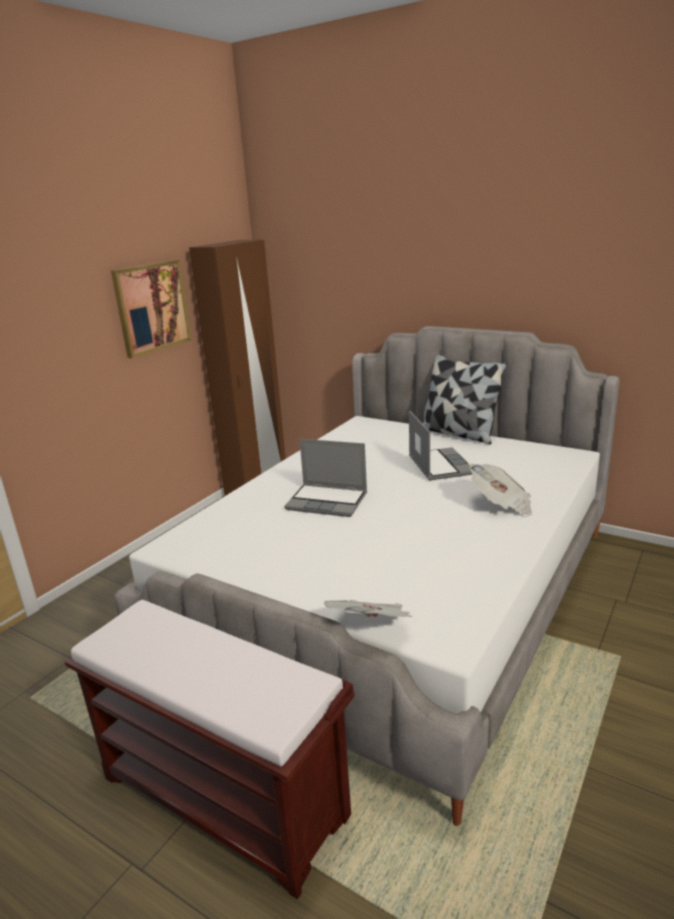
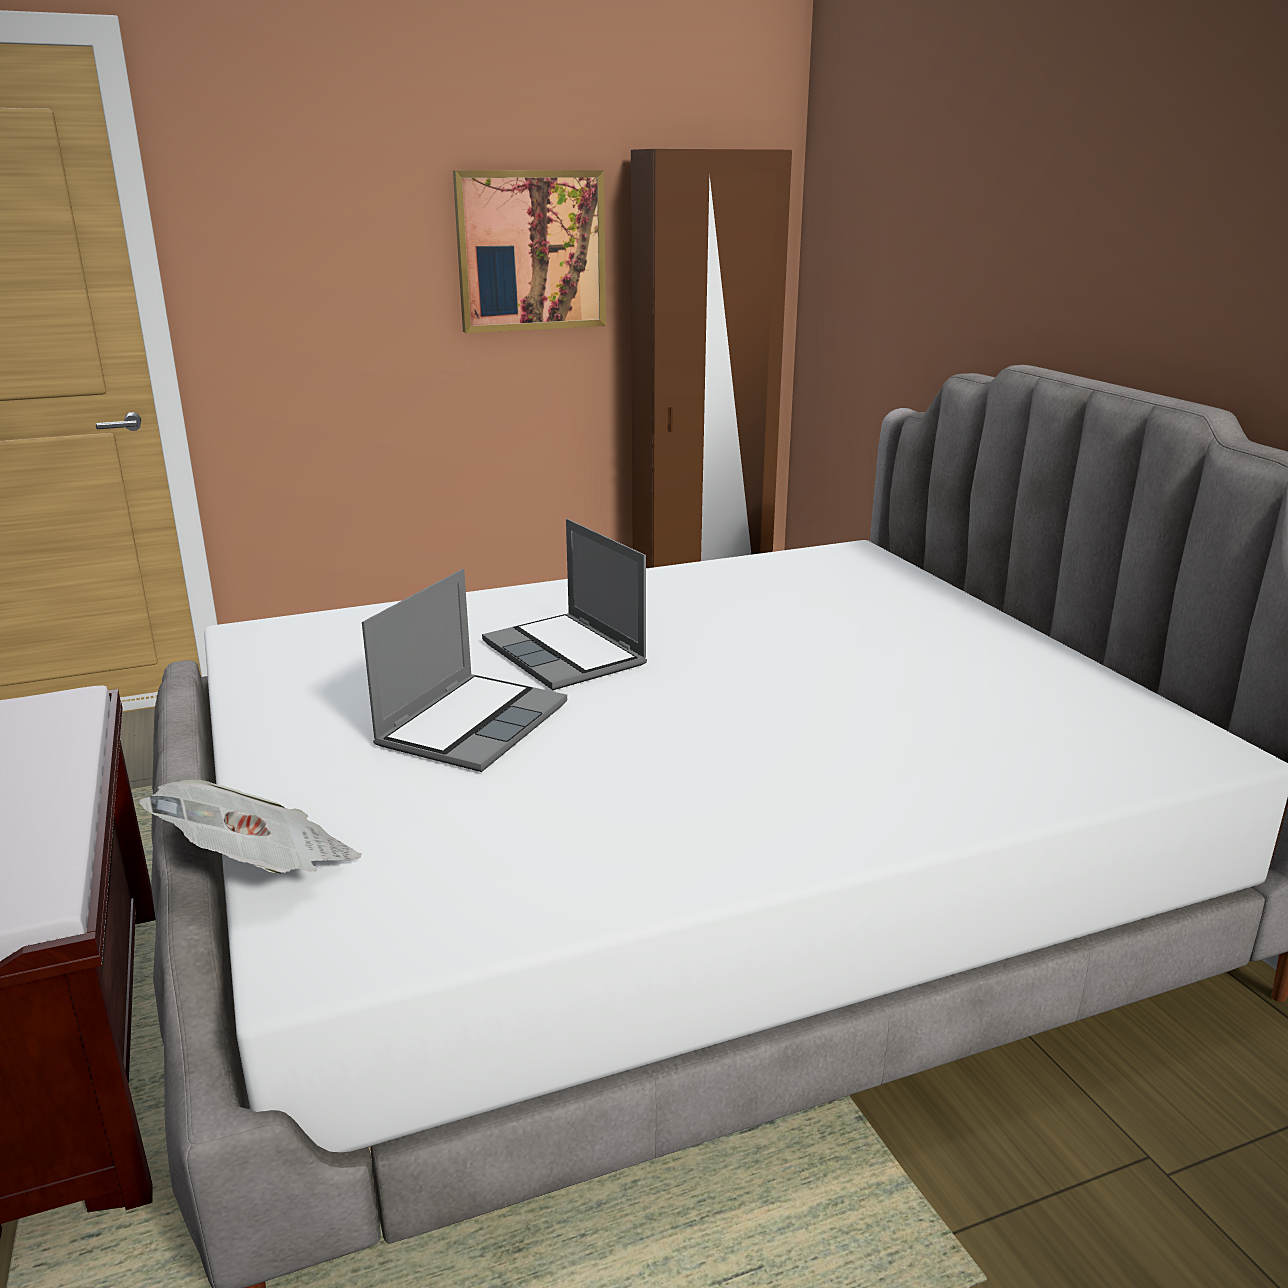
camera: 35 degrees right, 0 degrees up
laptop [409,411,472,481] -> laptop moved to [362,569,567,772]
pillow [423,355,507,444] -> none
newspaper [469,464,532,516] -> none

